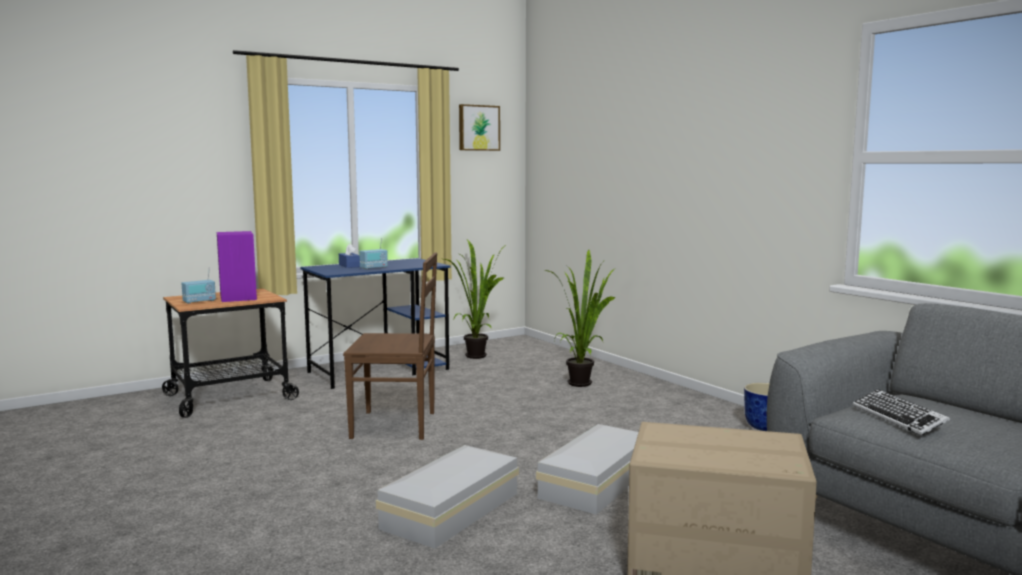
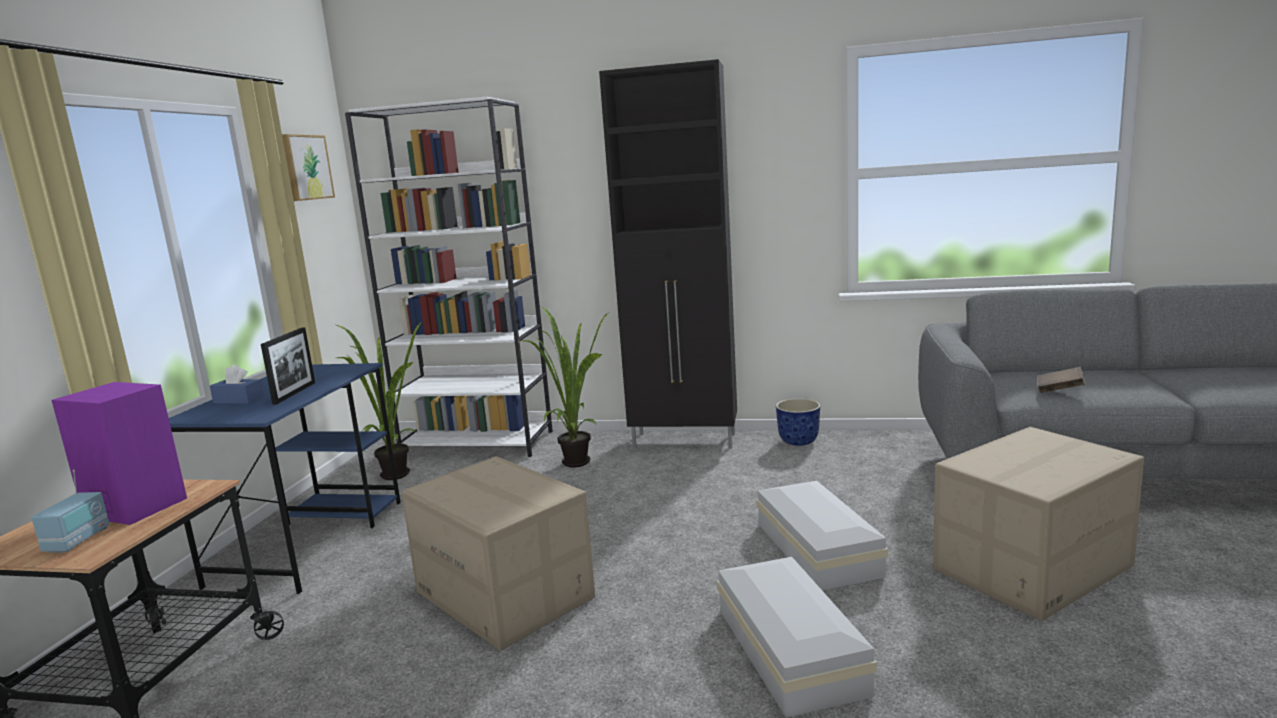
camera: 45 degrees left, 5 degrees up
brown chair [343,253,437,440] -> cardboard box [401,456,595,650]
radio [359,238,388,269] -> picture frame [261,327,315,405]
keyboard [852,389,950,436] -> brown book [1037,367,1085,393]
none -> white bookcase [345,97,553,457]
none -> black cabinet [599,59,737,449]

